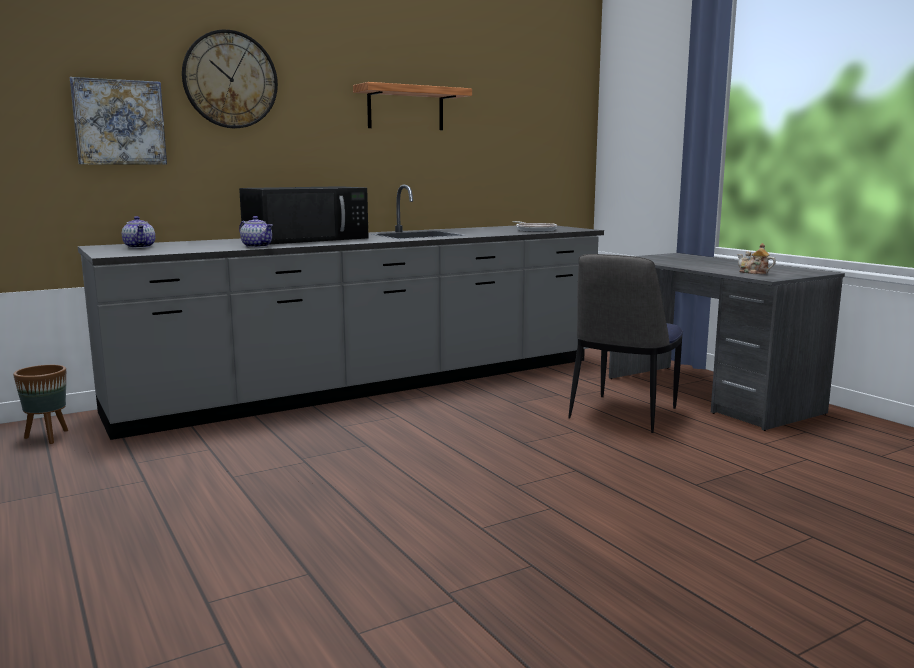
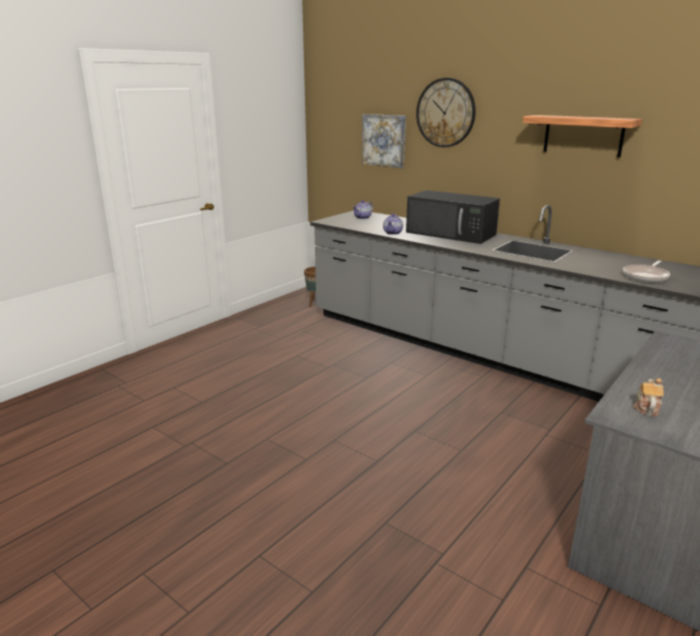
camera: 70 degrees right, 10 degrees up
chair [568,254,683,433] -> none

